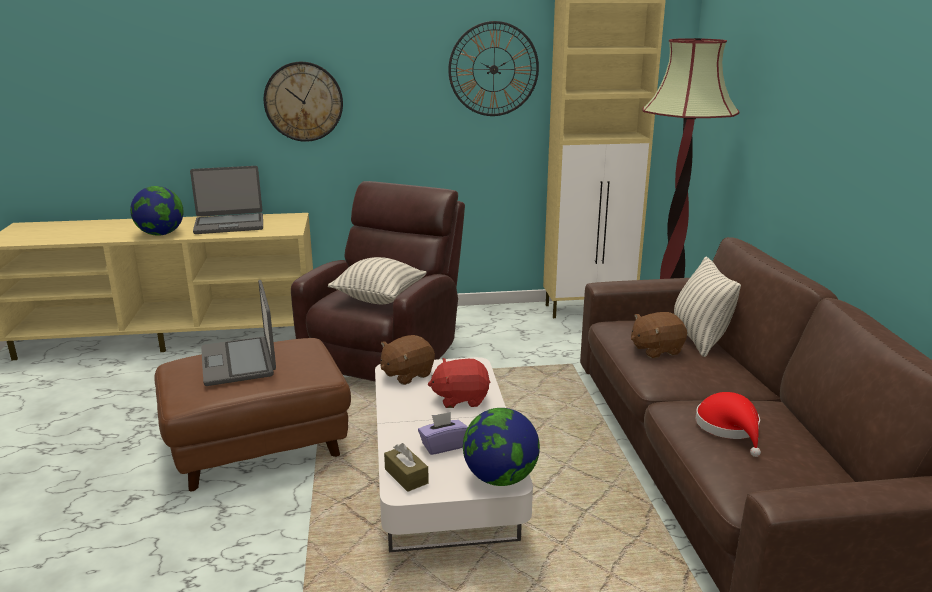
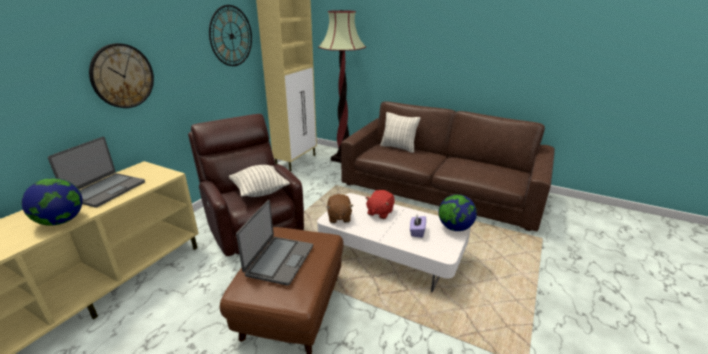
camera: 55 degrees left, 5 degrees up
laptop [201,280,276,386] -> laptop turned 90 degrees counterclockwise [236,200,313,286]
brown tissue box [384,443,429,492] -> none
brown plush toy [631,312,687,358] -> none
red hat [695,392,761,457] -> none

